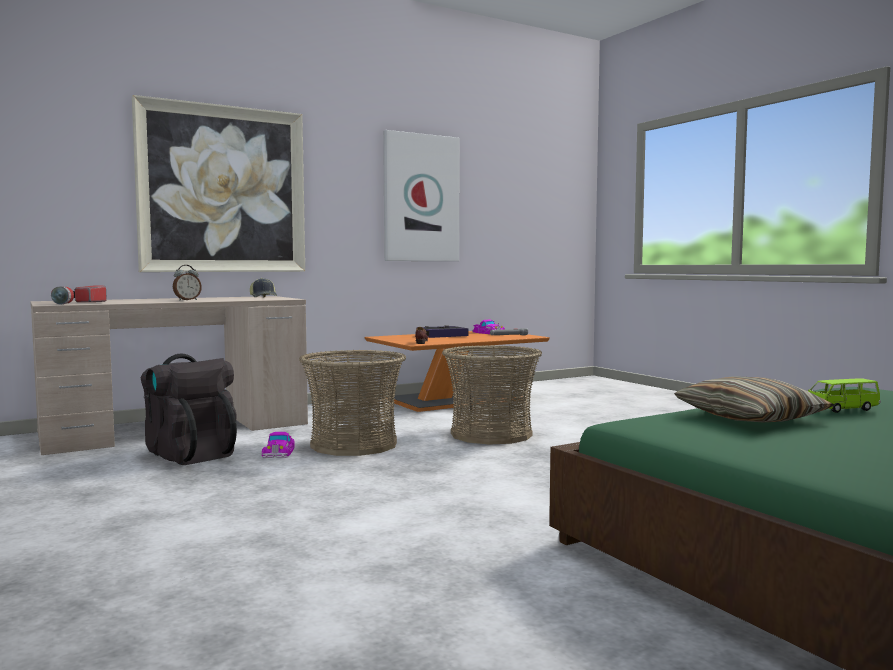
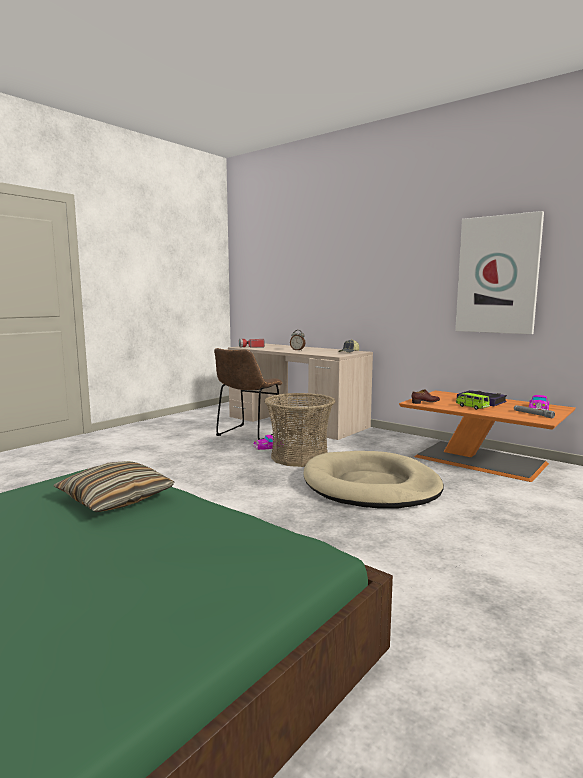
camera: 70 degrees right, 5 degrees up
picture [132,95,305,272] -> none
black backpack [141,354,237,465] -> brown chair [214,348,283,440]
basket [442,345,542,445] -> beige dog bed [304,451,444,508]
green toy car [808,378,881,413] -> green toy car moved to [456,393,490,410]

